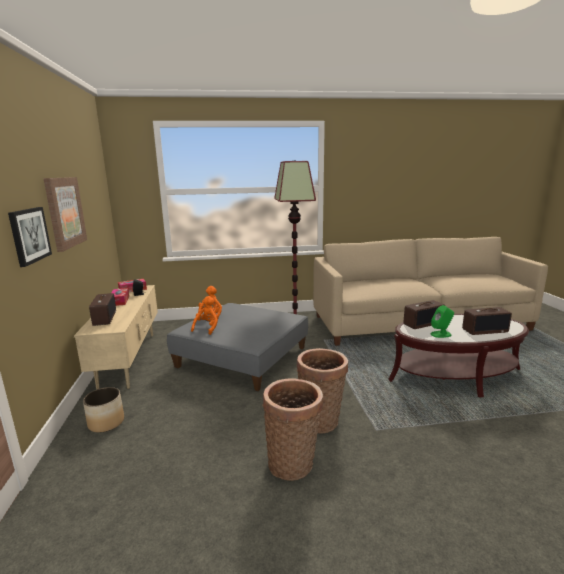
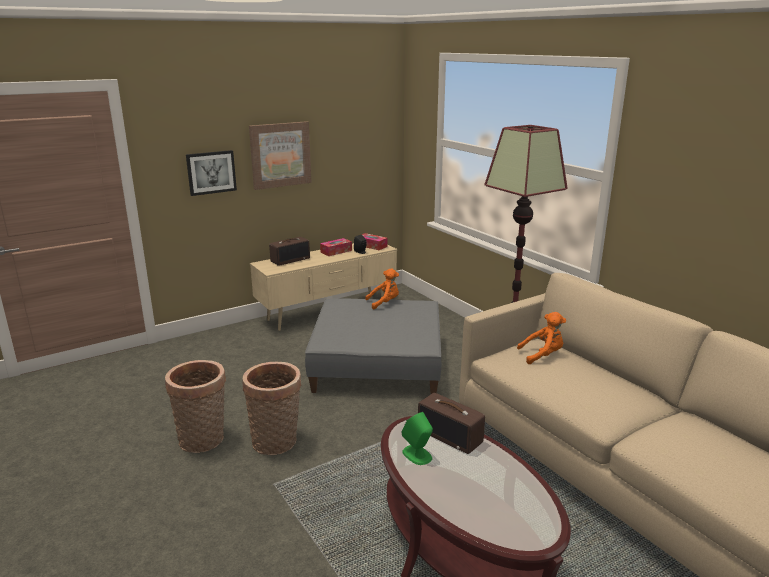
camera: 65 degrees right, 5 degrees up
planter [83,387,124,433] -> none
orange plush toy [191,296,218,335] -> orange plush toy moved to [517,312,566,364]
radio [462,307,512,335] -> none

